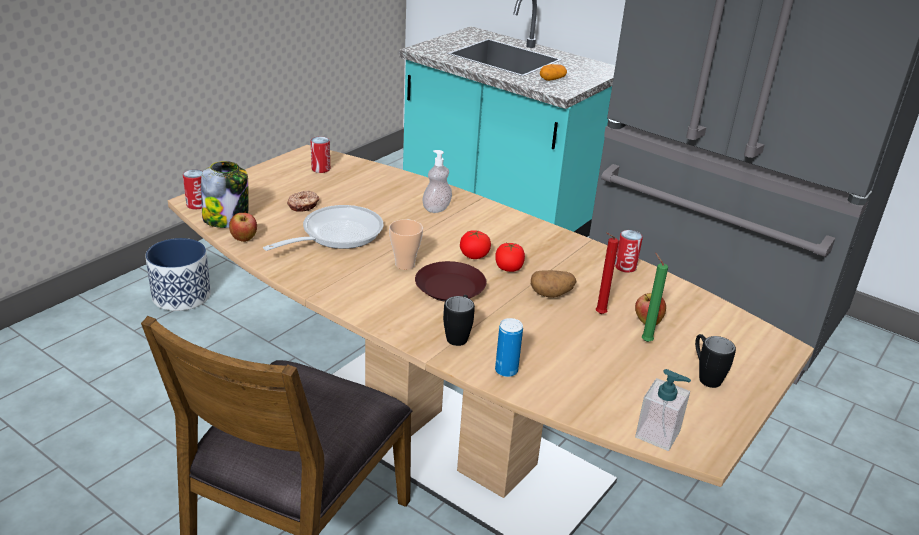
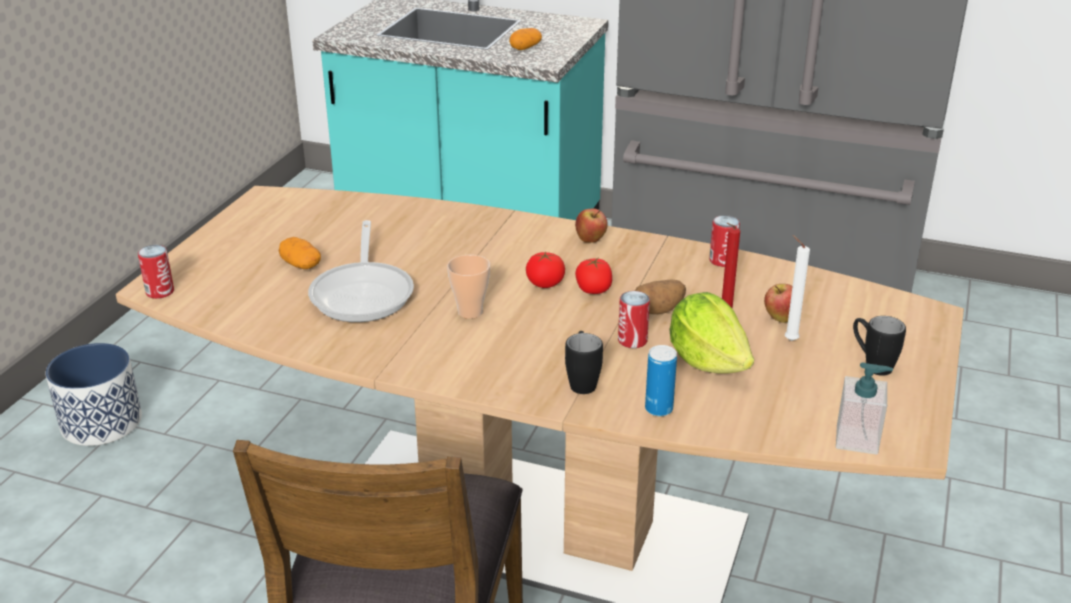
camera: 15 degrees left, 0 degrees up
jar [201,161,248,228] -> none
apple [229,213,257,242] -> apple moved to [575,209,608,243]
frying pan [263,205,384,251] -> frying pan turned 150 degrees clockwise [308,220,414,322]
donut [287,191,319,212] -> potato [279,237,321,269]
can [311,137,330,173] -> can moved to [618,291,650,348]
brown plate [415,261,486,302] -> none
soap dispenser [422,150,452,213] -> none
green candle [642,253,668,342] -> white candle [785,235,810,341]
none -> lettuce [669,292,754,374]

